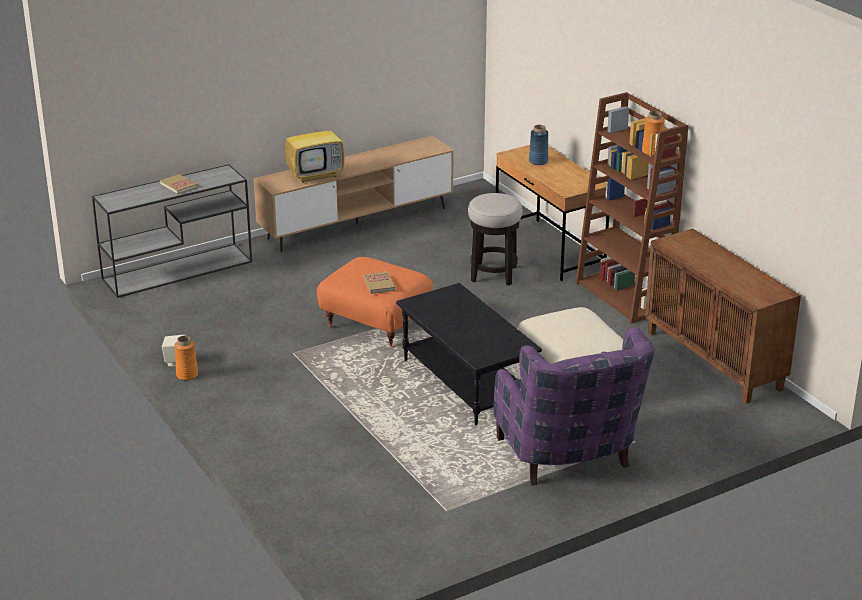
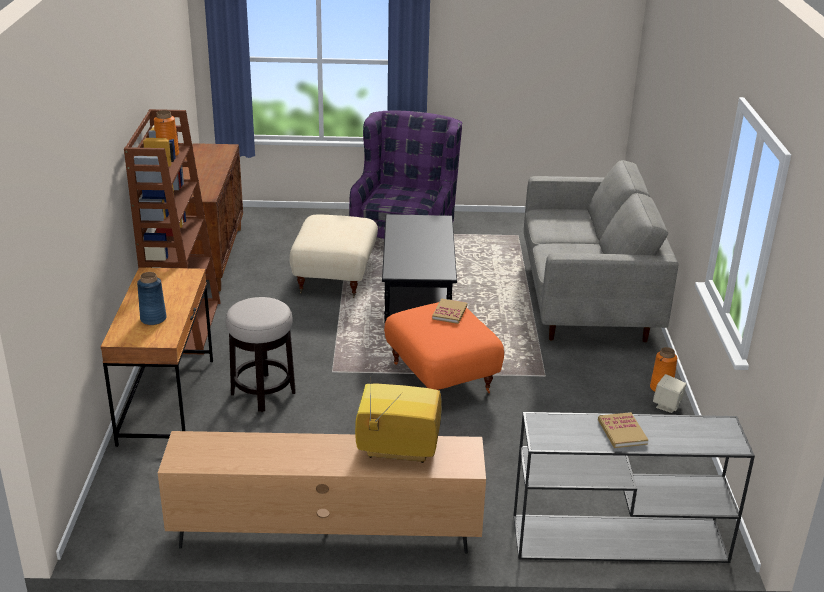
camera: 150 degrees left, 0 degrees up
none -> grey sofa [524,160,679,342]

